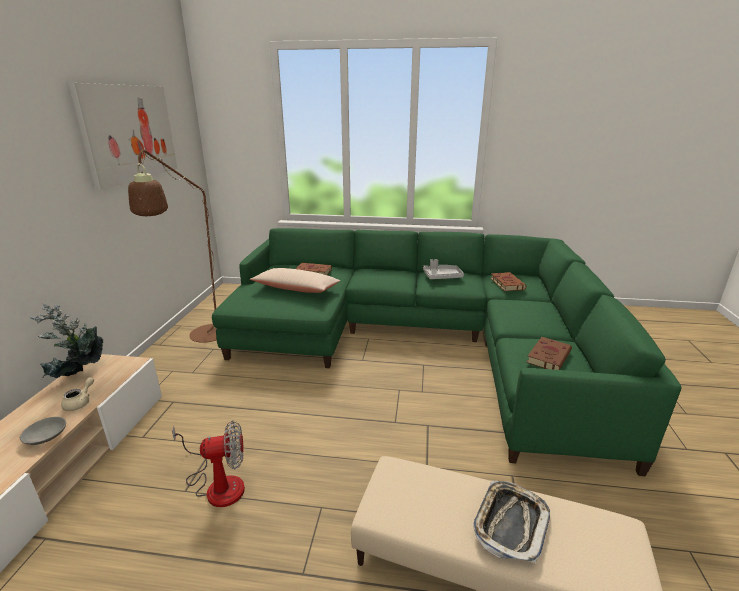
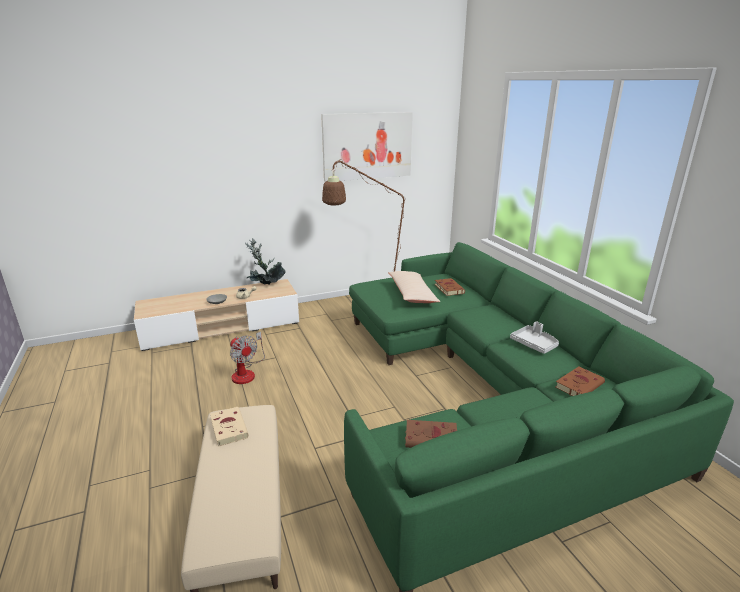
camera: 60 degrees right, 0 degrees up
tray [473,481,550,563] -> none
none -> beige book [210,407,249,447]

